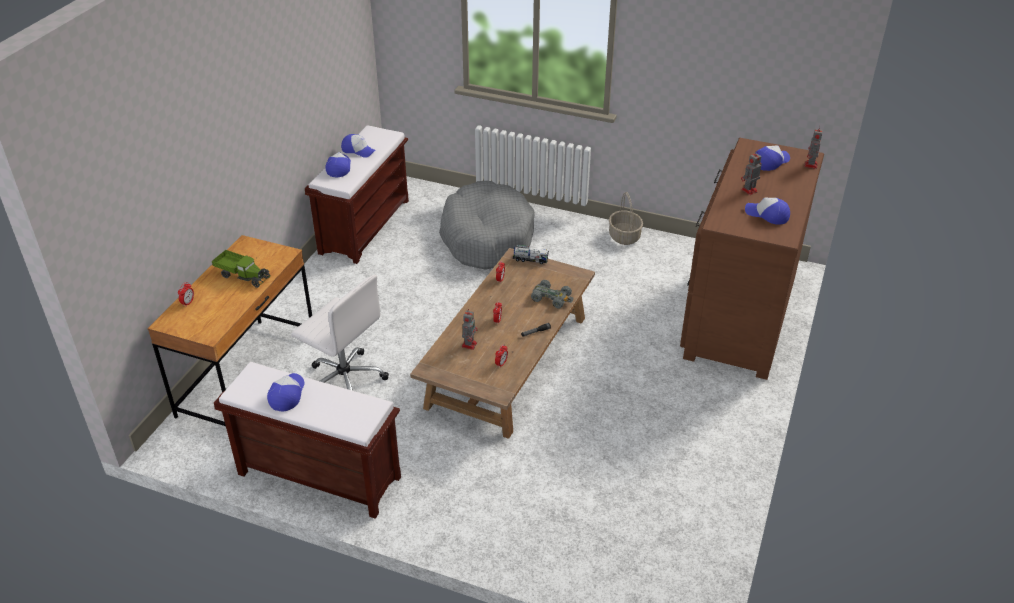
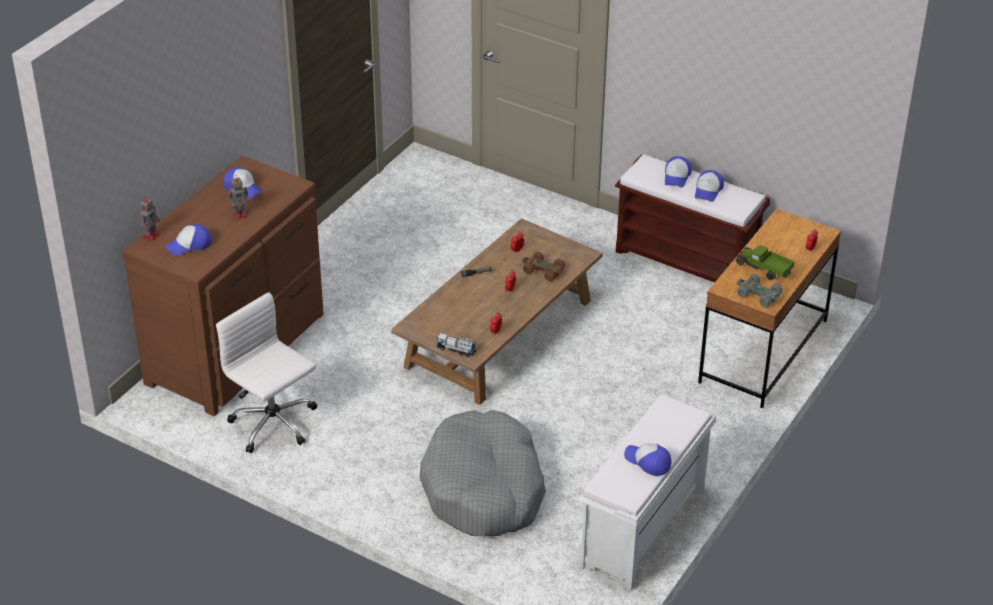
camera: 170 degrees left, 0 degrees up
white office chair [291,275,389,391] -> white office chair moved to [216,292,317,453]
brown bench [305,125,409,264] -> white bench [578,394,716,591]
cap [325,152,351,177] -> cap moved to [665,156,692,187]
toy robot [462,311,478,350] -> brown toy car [522,252,565,281]
grey toy car [531,280,573,309] -> grey toy car moved to [737,274,783,307]
basket [609,192,643,245] -> none

